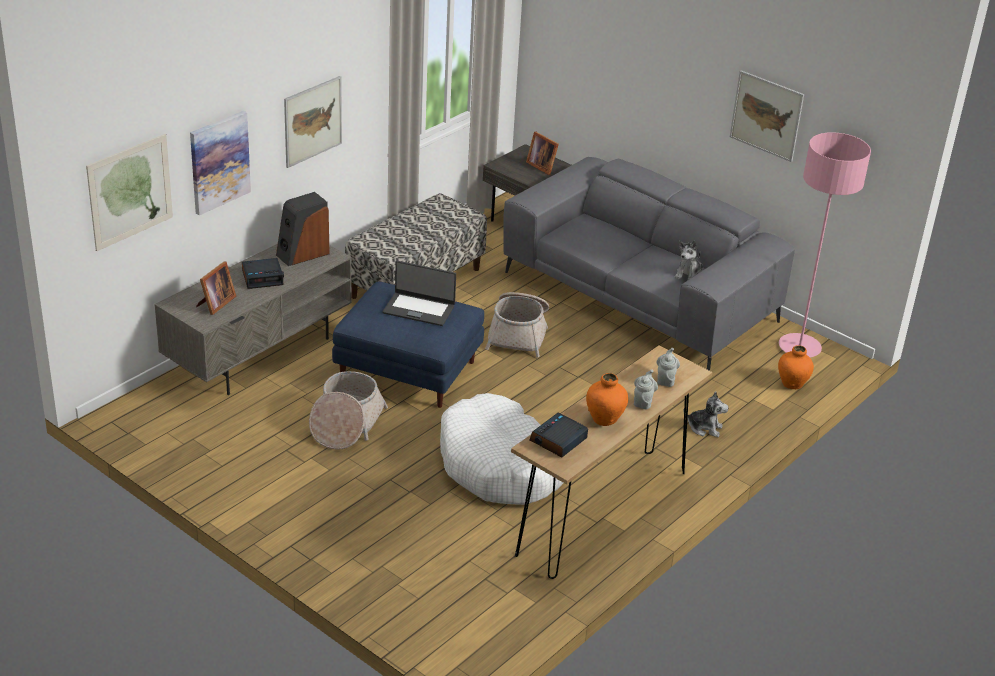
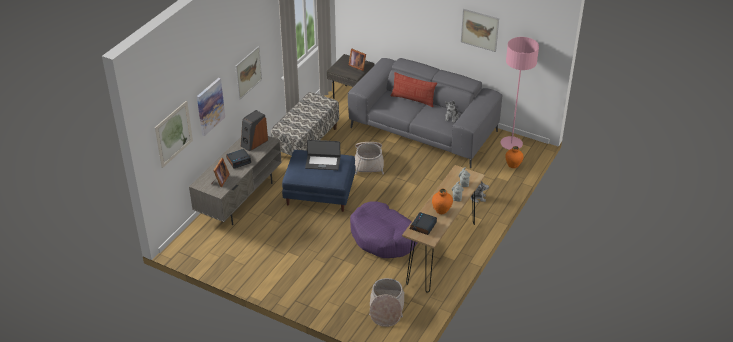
camera: 10 degrees left, 5 degrees up
basket [309,371,388,449] -> basket moved to [369,278,405,327]
white dog bed [440,393,563,505] -> purple dog bed [350,202,418,258]
none -> pillow [391,72,437,107]

